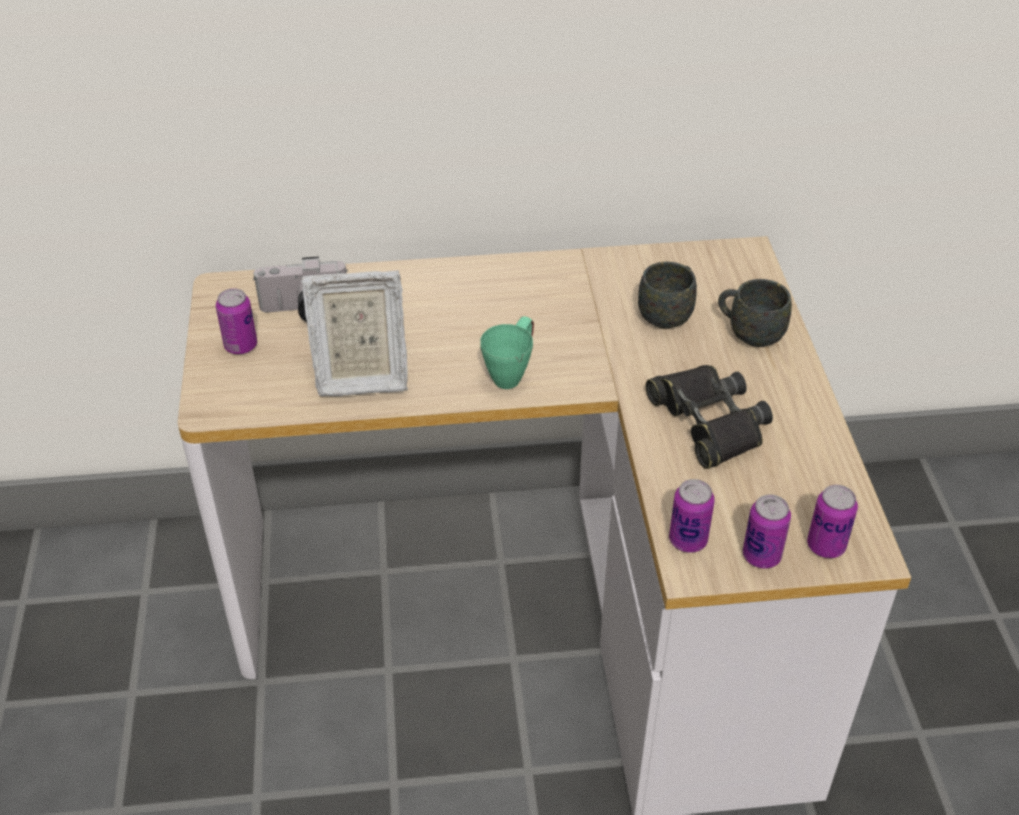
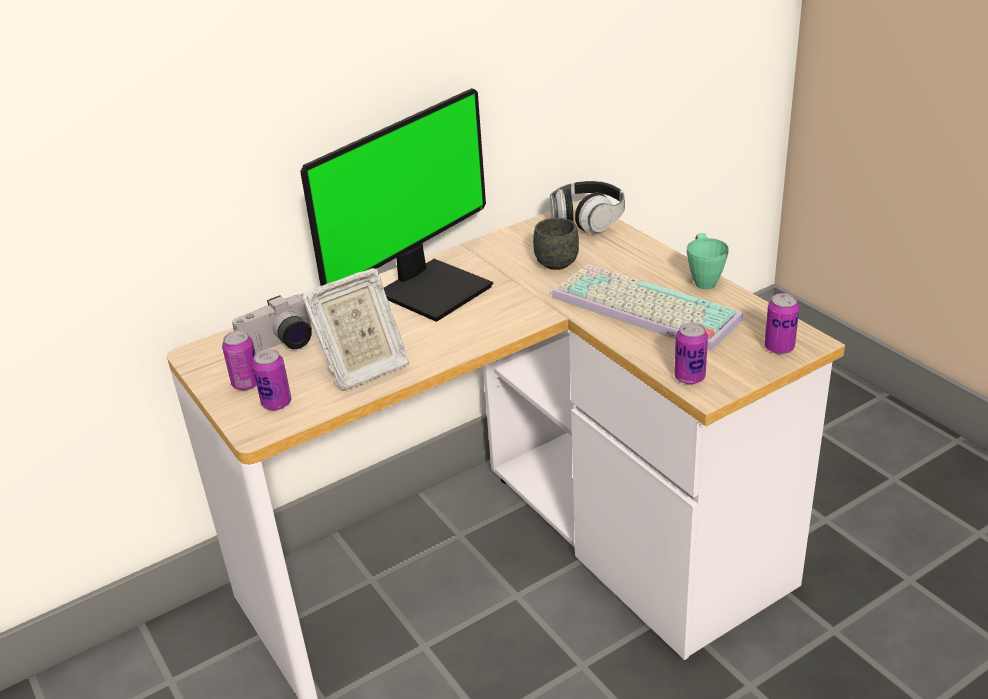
camera: 25 degrees left, 10 degrees down
green mug [480,316,534,389] -> green mug moved to [687,233,729,289]
black binoculars [646,365,773,469] -> keyboard [552,264,743,351]
grey mug [718,279,792,347] -> none
can [743,495,791,569] -> can moved to [252,349,291,410]
none -> monitor [300,88,493,322]
none -> headphones [550,181,625,233]

